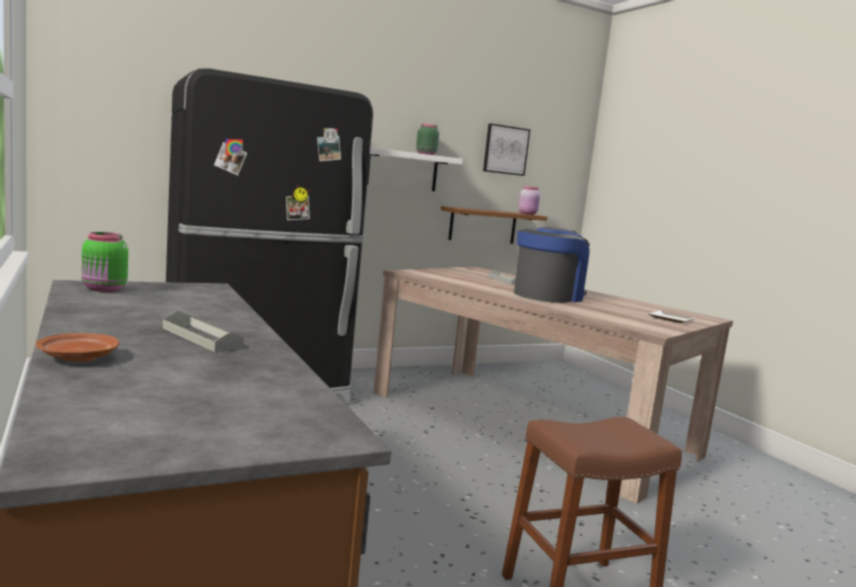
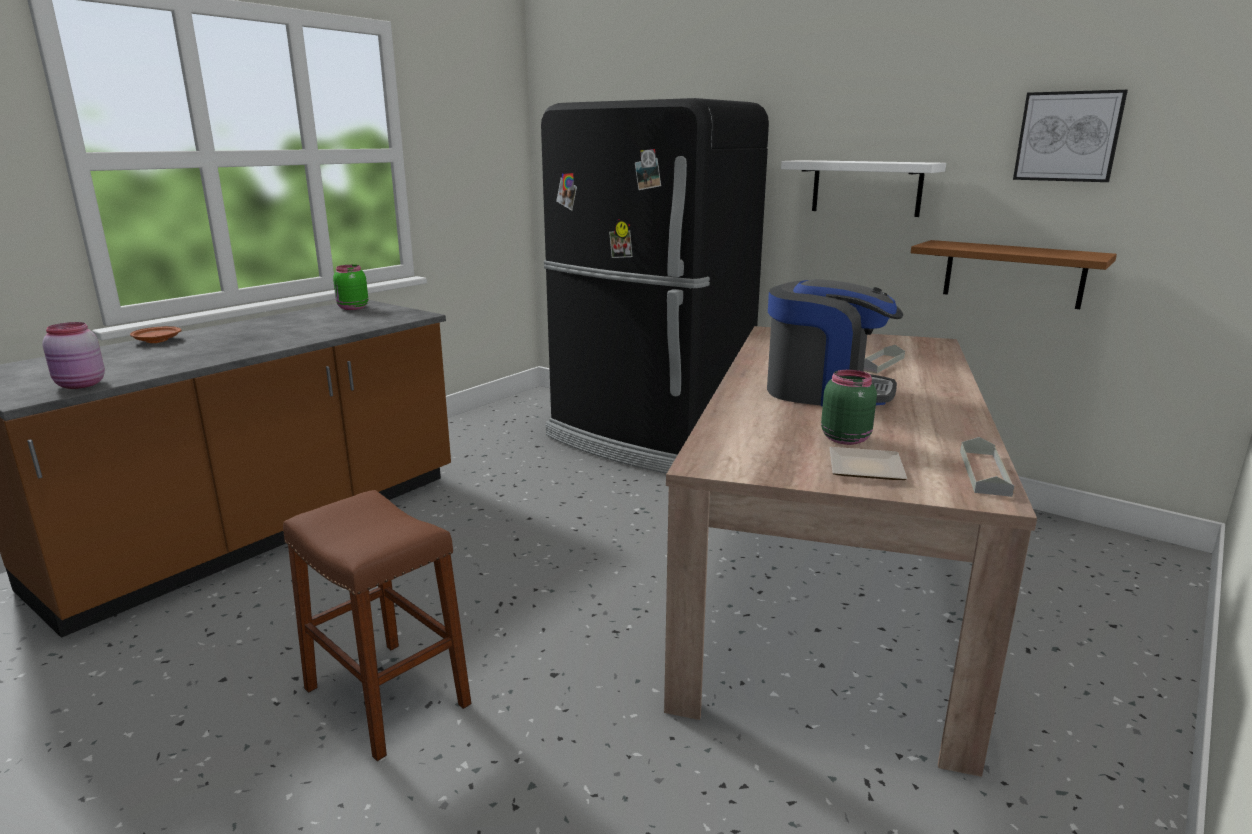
camera: 65 degrees right, 10 degrees up
grey tray [163,310,244,352] -> grey tray moved to [960,437,1014,497]
green jar [416,124,439,155] -> green jar moved to [821,370,877,445]
pink jar [518,186,540,215] -> pink jar moved to [42,322,105,389]

